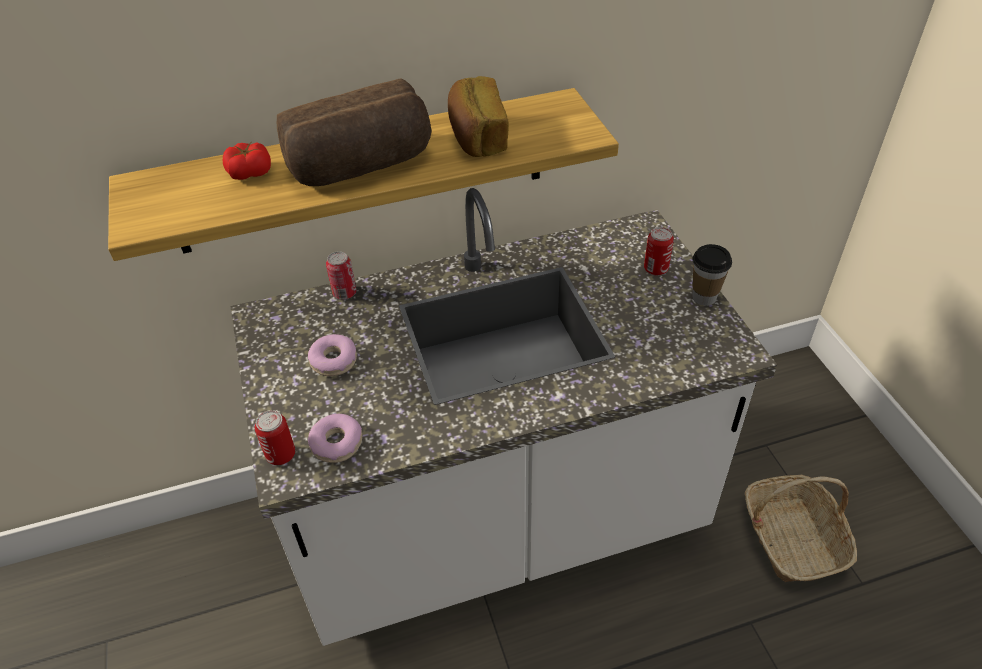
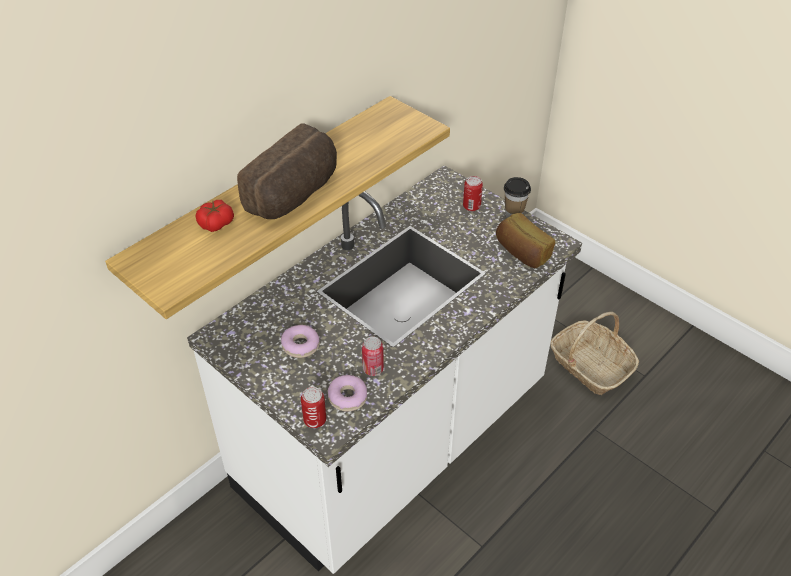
camera: 30 degrees left, 0 degrees up
can [326,251,356,299] -> can moved to [362,336,384,376]
bread [448,76,509,157] -> bread moved to [496,213,555,268]

